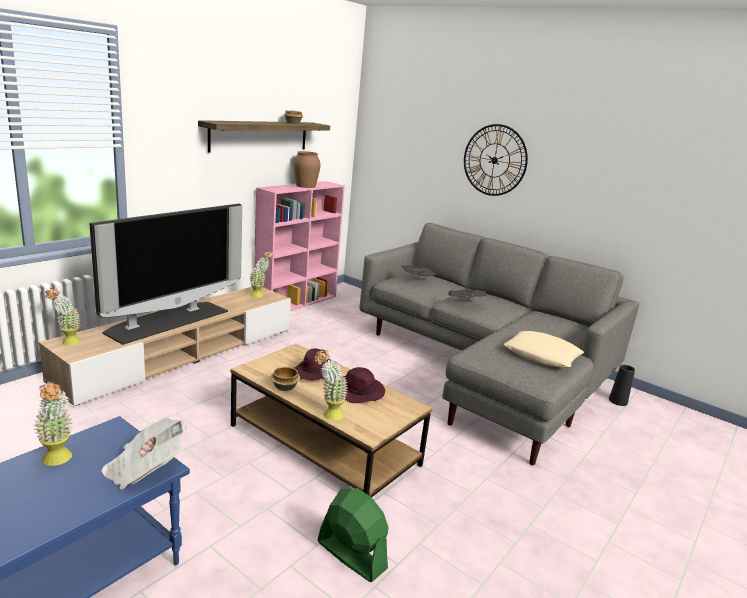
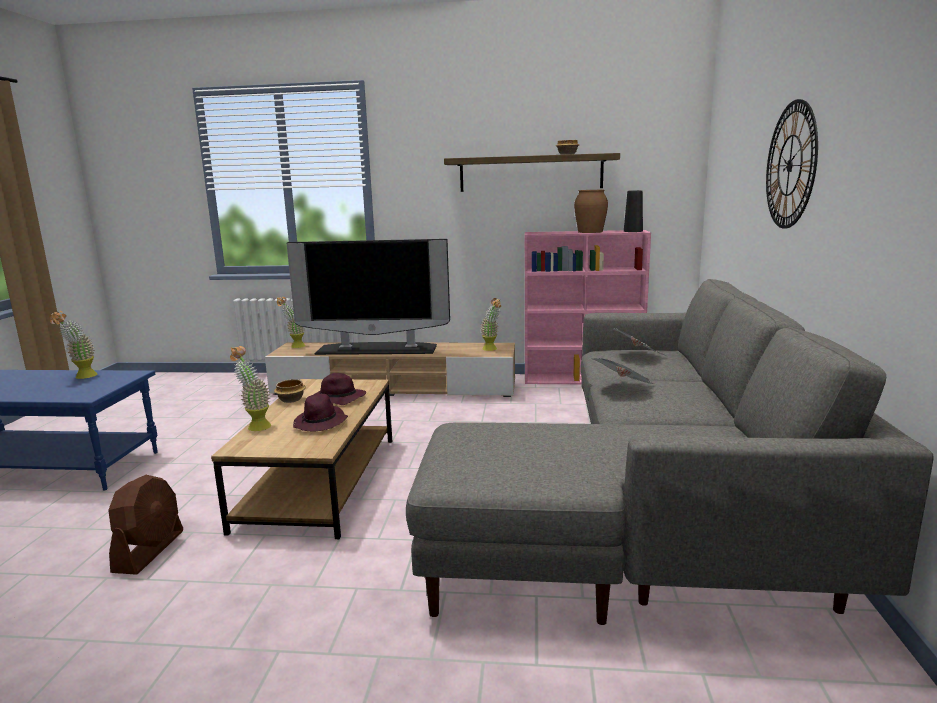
camera: 60 degrees right, 5 degrees down
newspaper [102,417,187,489] -> none
green fan [317,488,389,582] -> brown fan [108,475,183,575]
beige pillow [503,331,584,367] -> none
black vase [609,365,635,406] -> black vase moved to [624,190,643,232]

